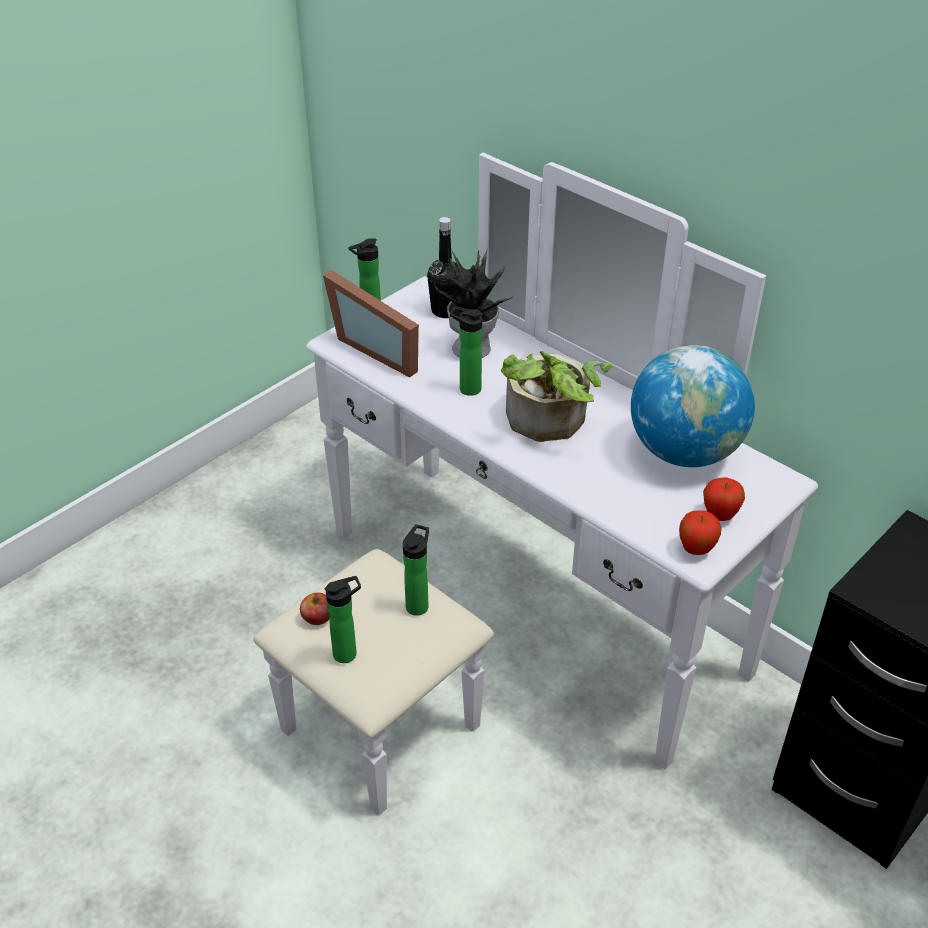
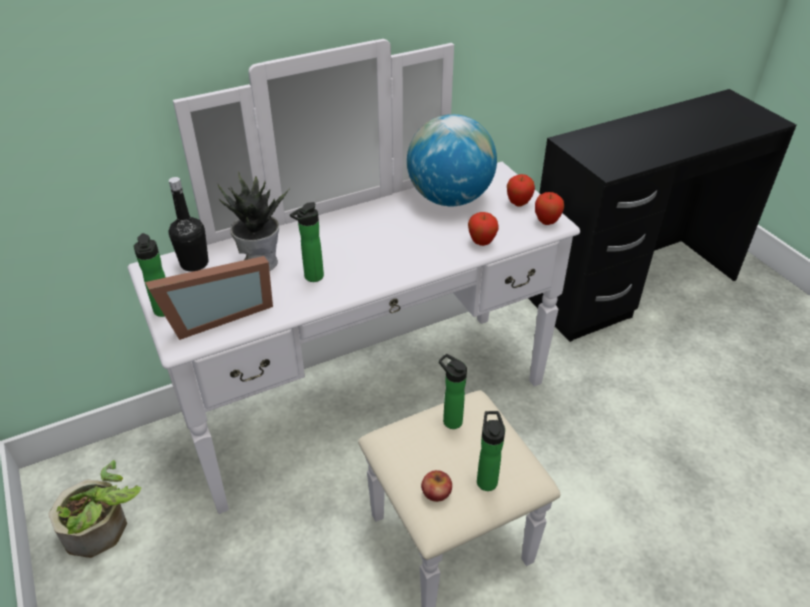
camera: 70 degrees left, 0 degrees up
potted plant [501,351,613,442] -> potted plant moved to [49,460,142,558]
none -> apple [468,212,499,246]

